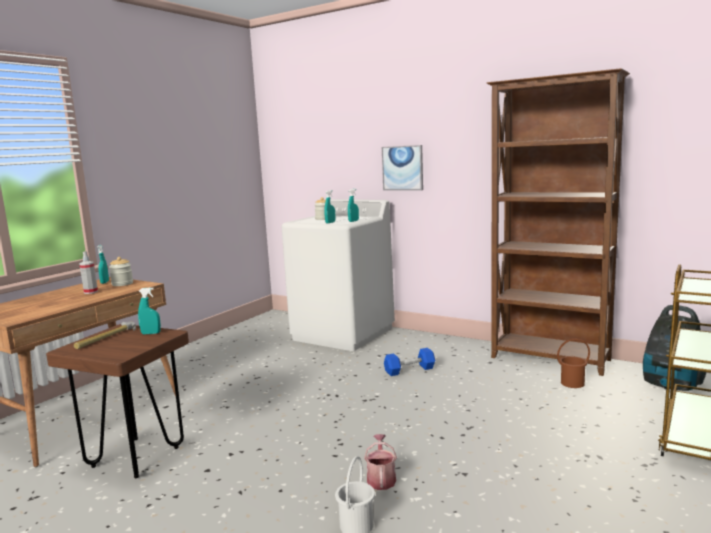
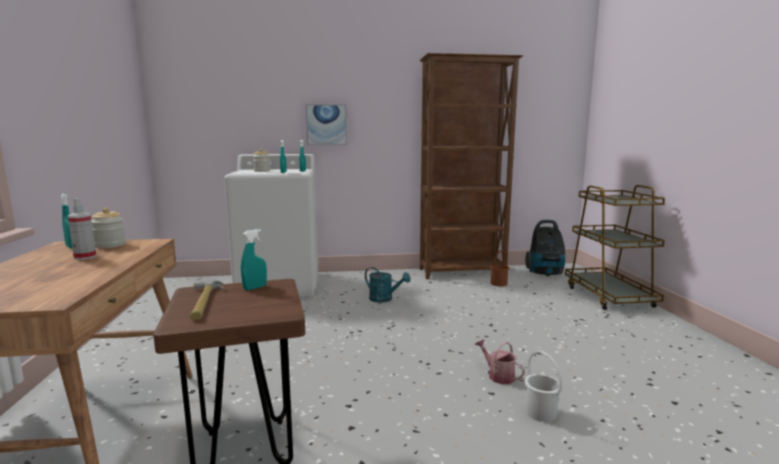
camera: 40 degrees left, 0 degrees up
blue dumbbell [384,348,435,376] -> turquoise watering can [365,267,411,303]

